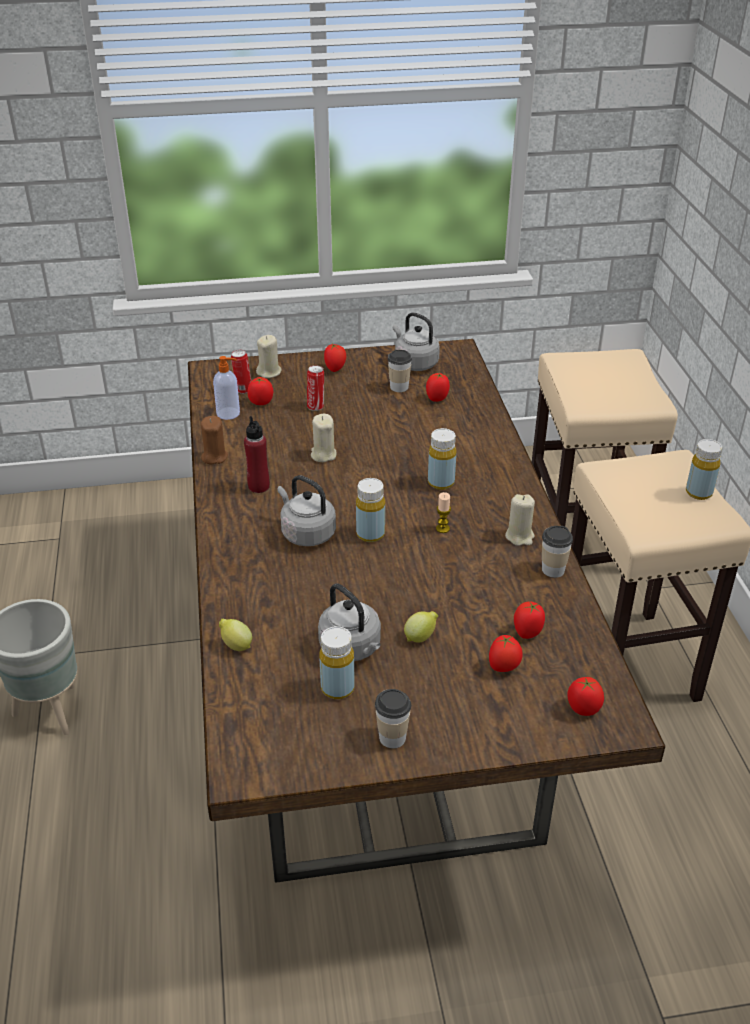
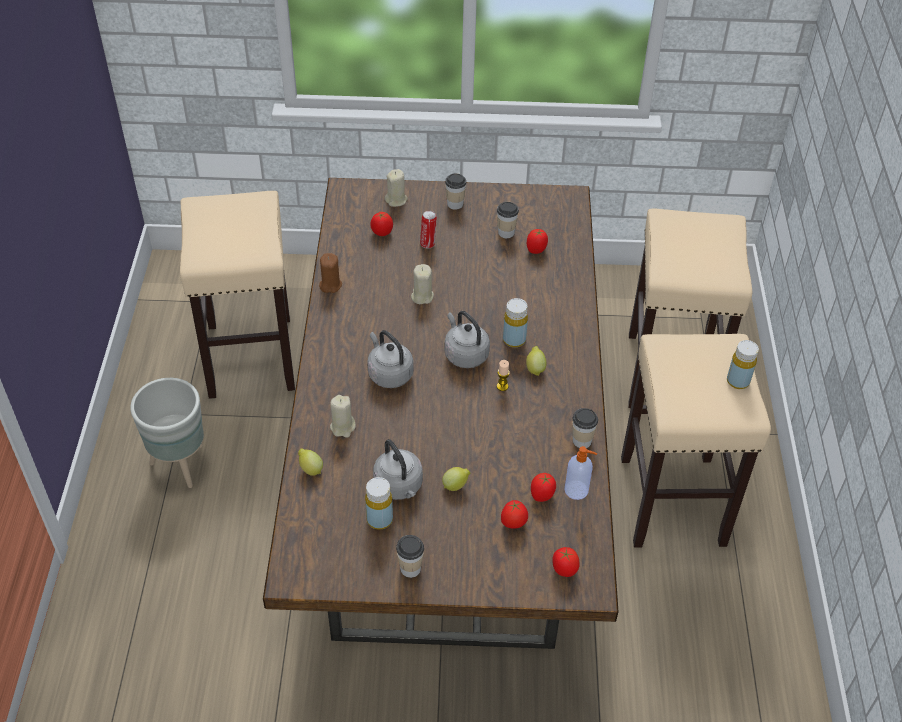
camera: 10 degrees right, 10 degrees up
soap dispenser [213,356,240,420] -> soap dispenser moved to [564,446,598,500]
can [231,350,251,394] -> none
red bottle [244,416,270,493] -> none
tomato [324,344,346,372] -> cup [445,173,466,210]
yellow bottle [356,478,385,542] -> none
grey kettle [393,312,440,371] -> grey kettle moved to [444,311,490,368]
beige candle [505,494,535,546] -> beige candle moved to [330,395,356,438]
none -> beige stool [180,191,295,399]
none -> lemon [526,346,546,376]

